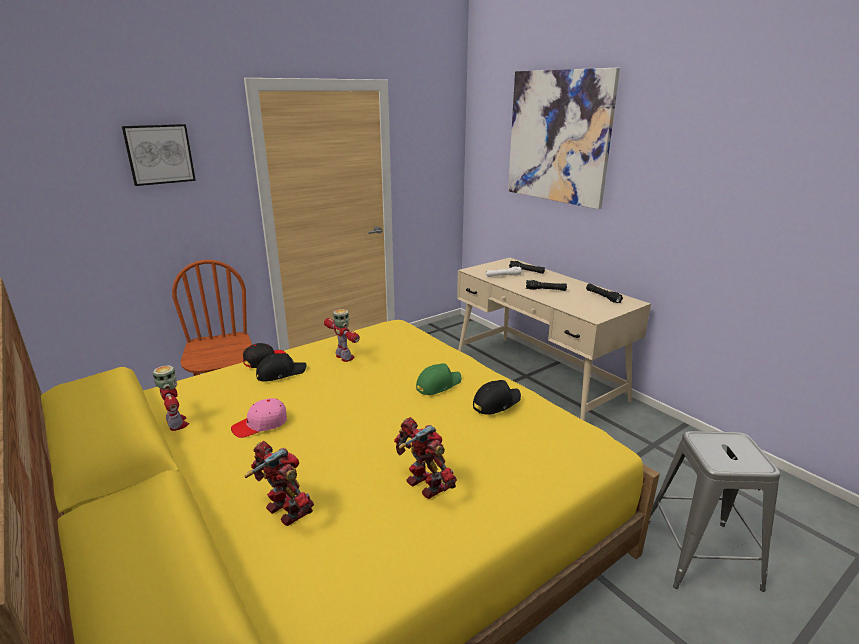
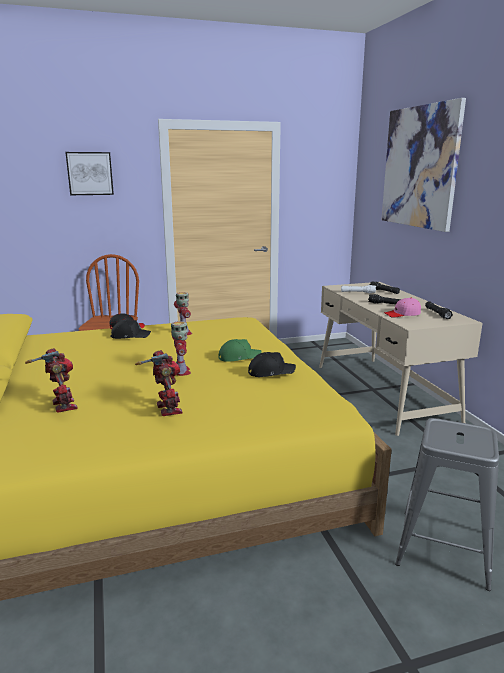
camera: 20 degrees right, 5 degrees down
toy robot [153,365,189,431] -> toy robot moved to [171,321,191,376]
pink cap [231,398,287,438] -> pink cap moved to [384,298,421,317]

